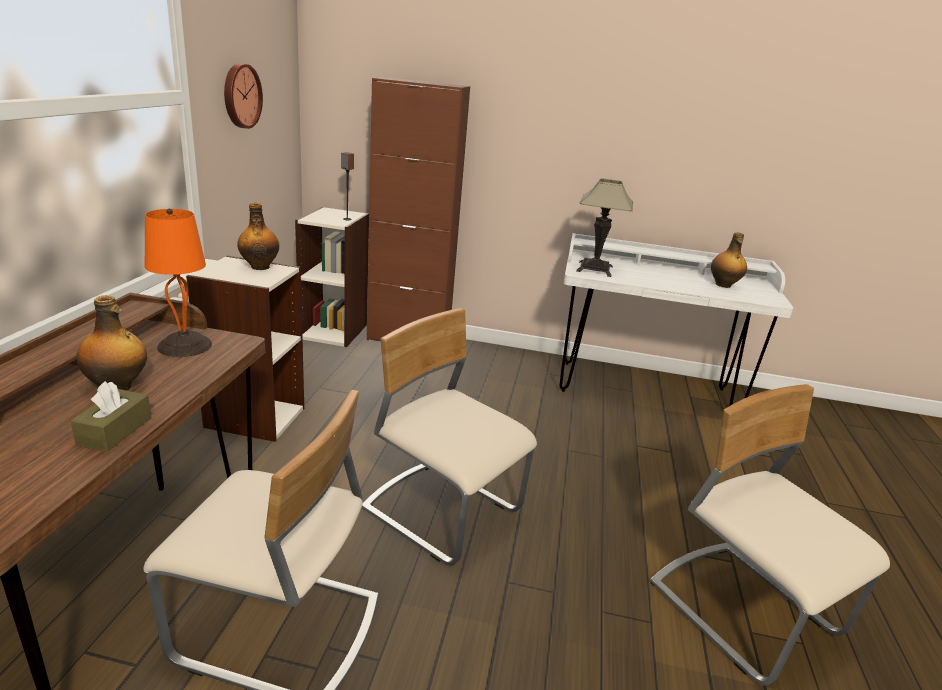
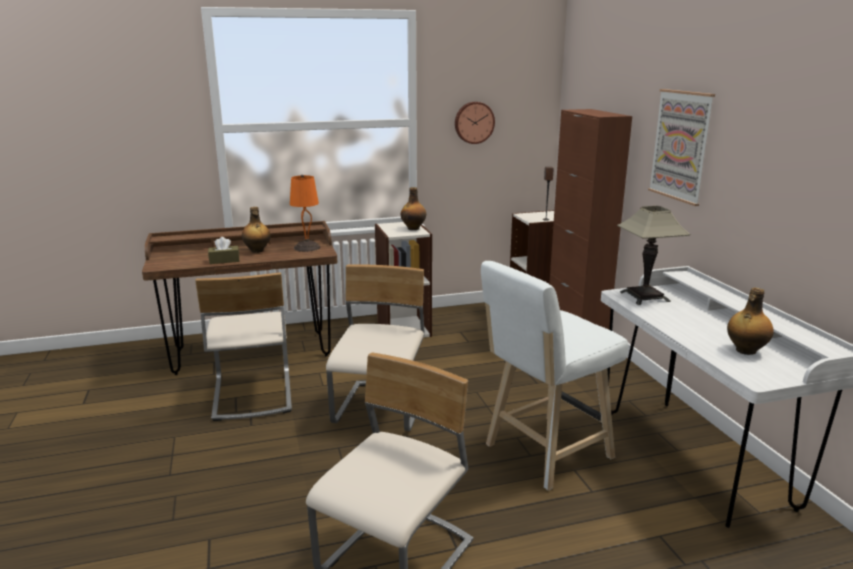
camera: 65 degrees right, 5 degrees down
none -> white stool [481,261,628,491]
none -> picture [648,89,715,206]

